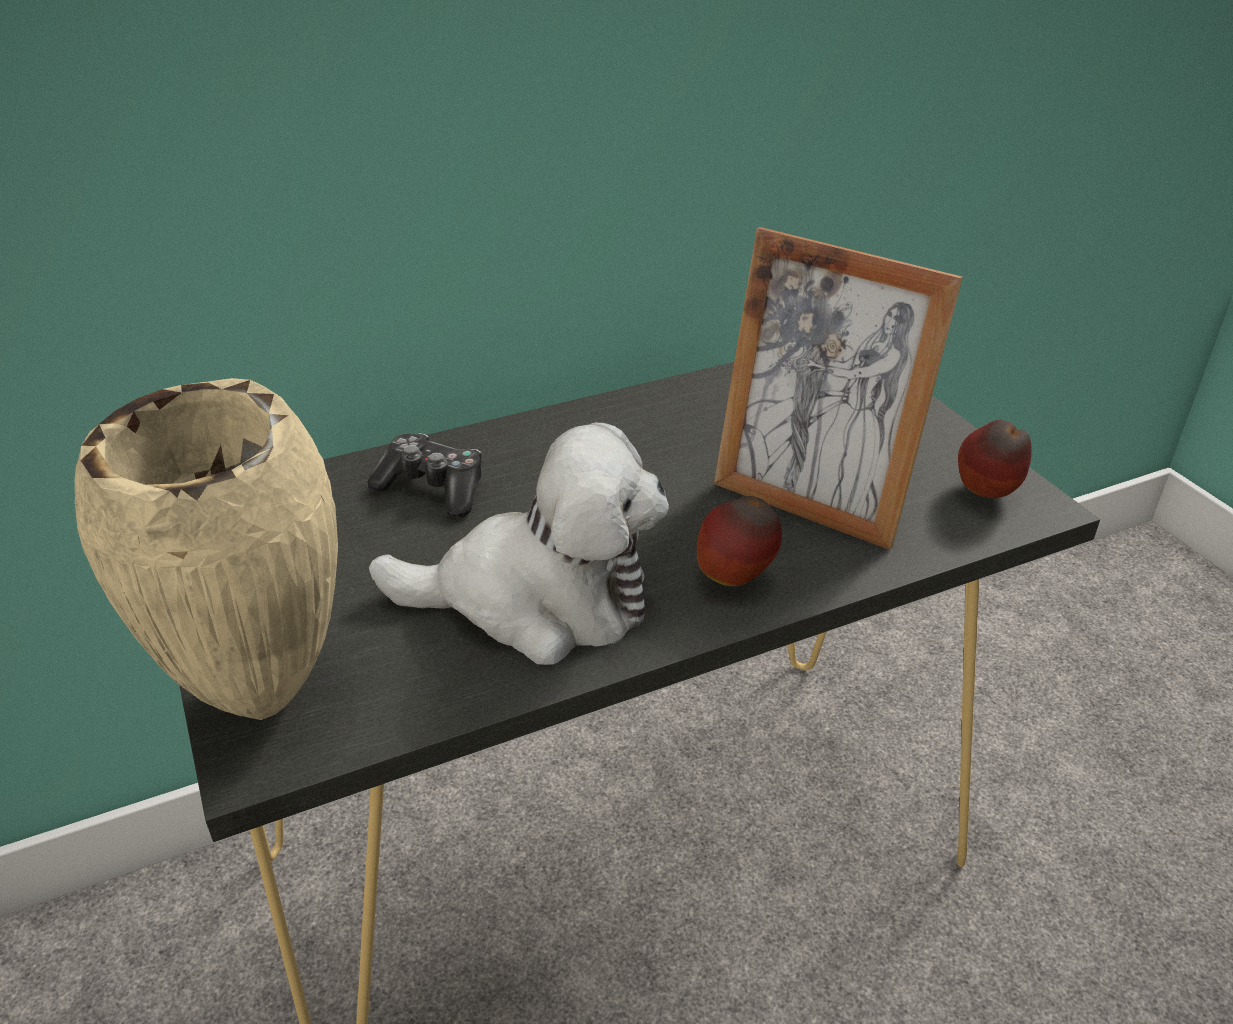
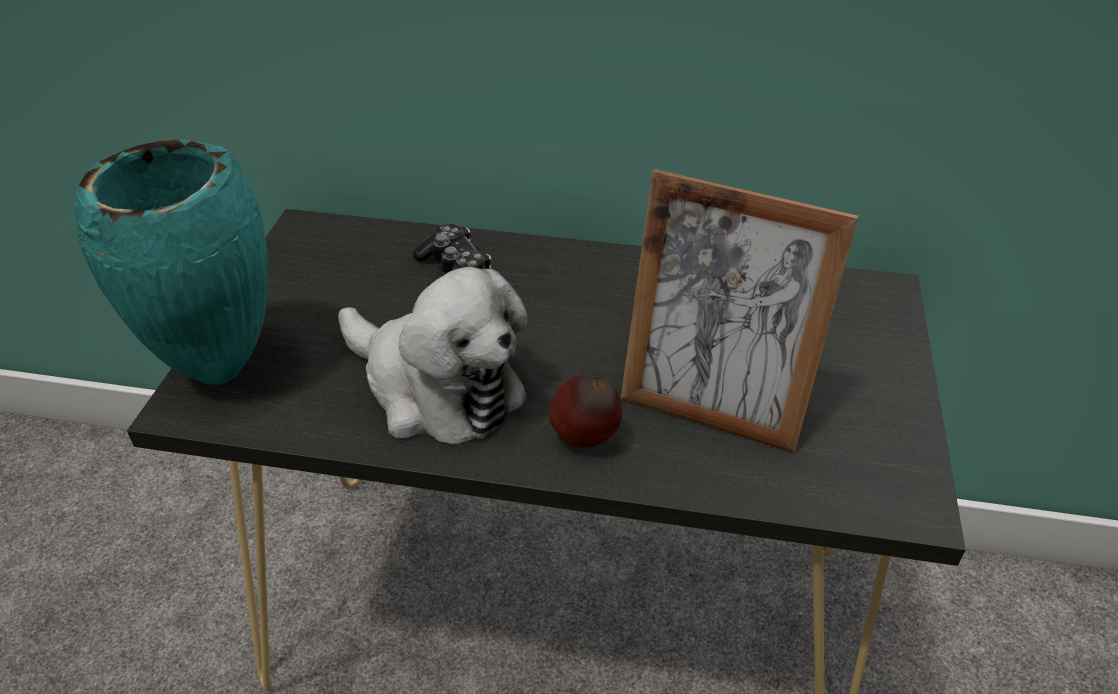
camera: 35 degrees right, 5 degrees up
beige vase [74,378,338,720] -> turquoise vase [74,140,268,385]
picture frame [714,227,963,550] -> picture frame turned 45 degrees counterclockwise [620,169,859,453]
apple [958,420,1032,498] -> none

